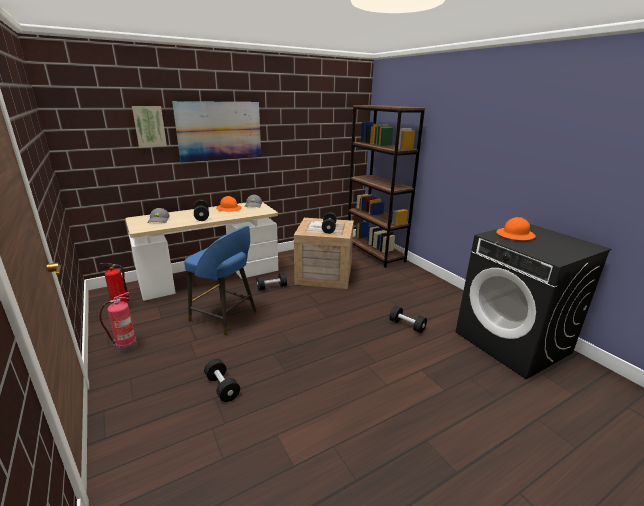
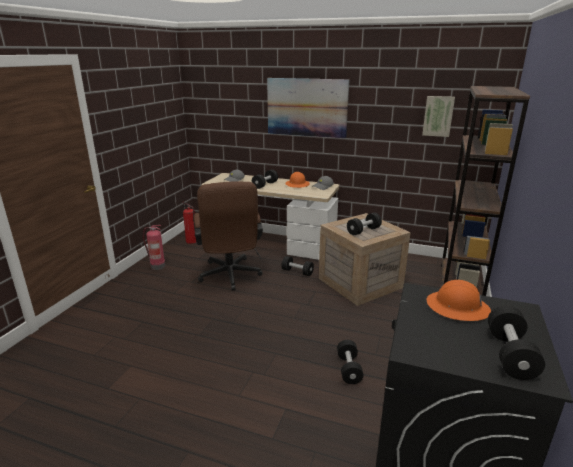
camera: 50 degrees right, 0 degrees up
picture [132,106,167,148] -> picture moved to [422,96,455,137]
blue stool [184,226,257,335] -> brown office chair [194,181,263,290]
black dumbbell [204,359,240,402] -> black dumbbell moved to [488,306,545,380]

